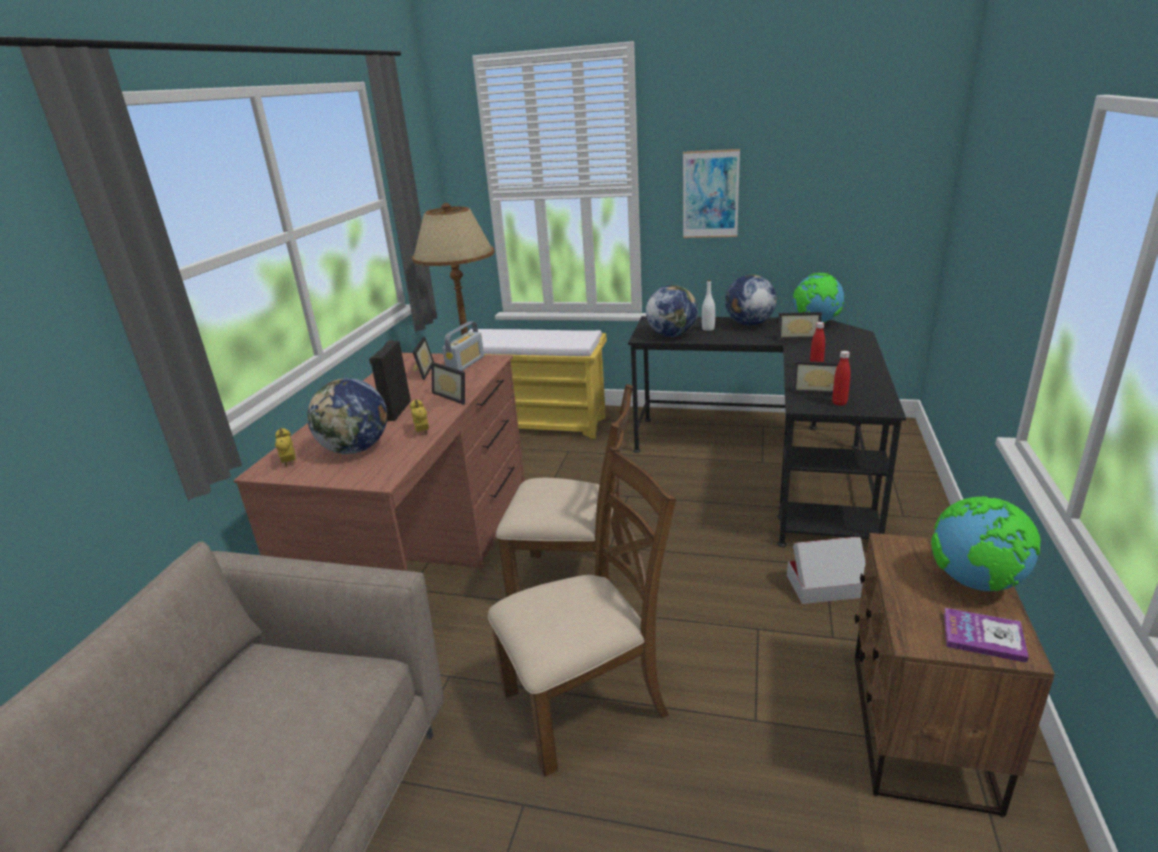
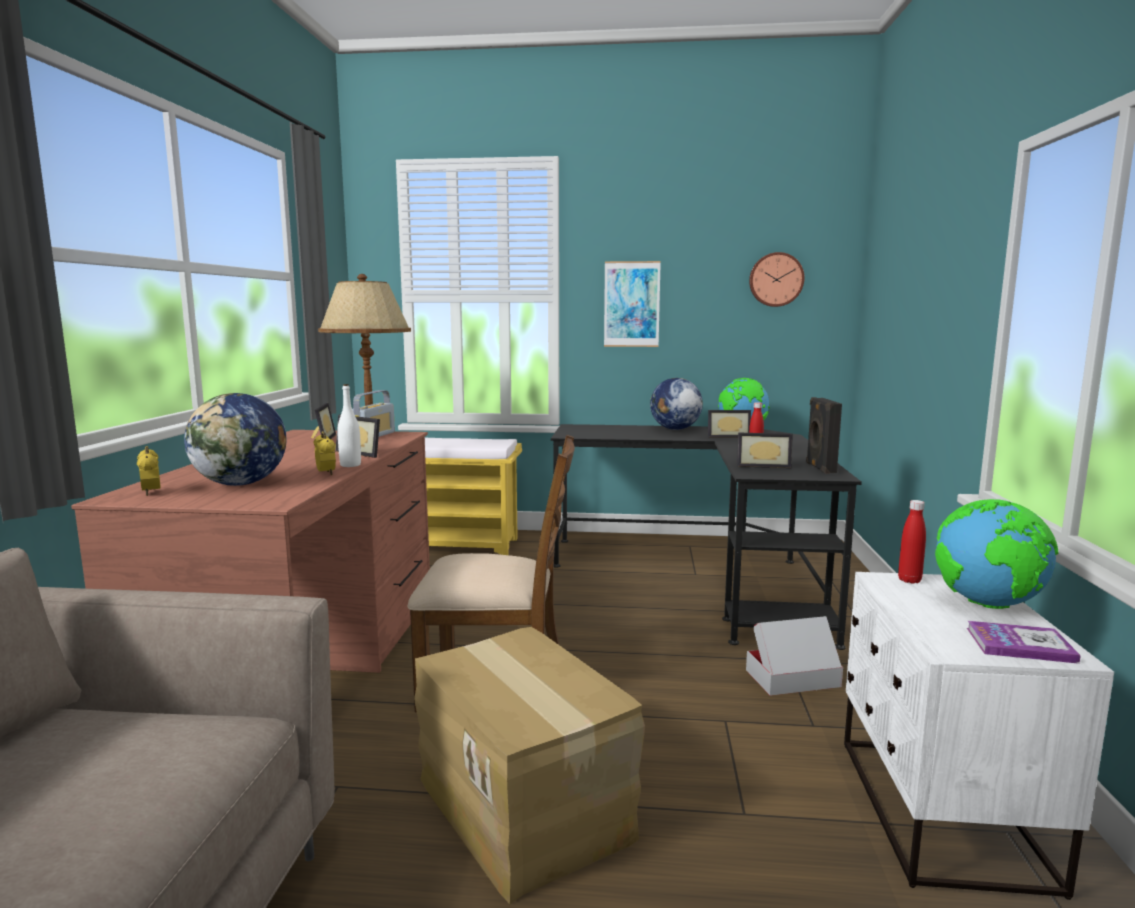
camera: 10 degrees left, 15 degrees down
black speaker [369,340,411,422] -> black speaker moved to [806,397,842,474]
brown chair [488,447,676,777] -> cardboard box [414,627,645,904]
globe [646,285,698,337] -> none
white bottle [702,280,715,331] -> white bottle moved to [337,384,361,467]
red bottle [832,351,850,406] -> red bottle moved to [898,500,926,584]
brown nightstand [855,533,1055,817] -> white nightstand [844,572,1114,900]
none -> wall clock [749,252,805,307]

